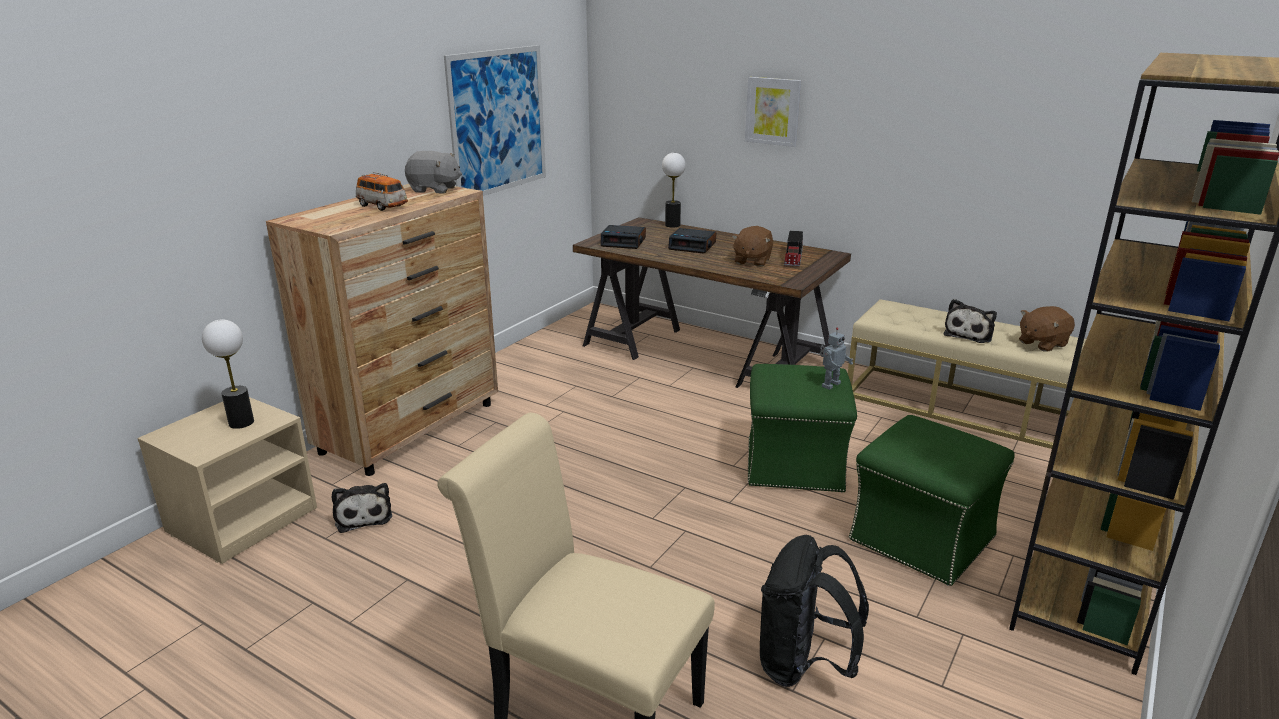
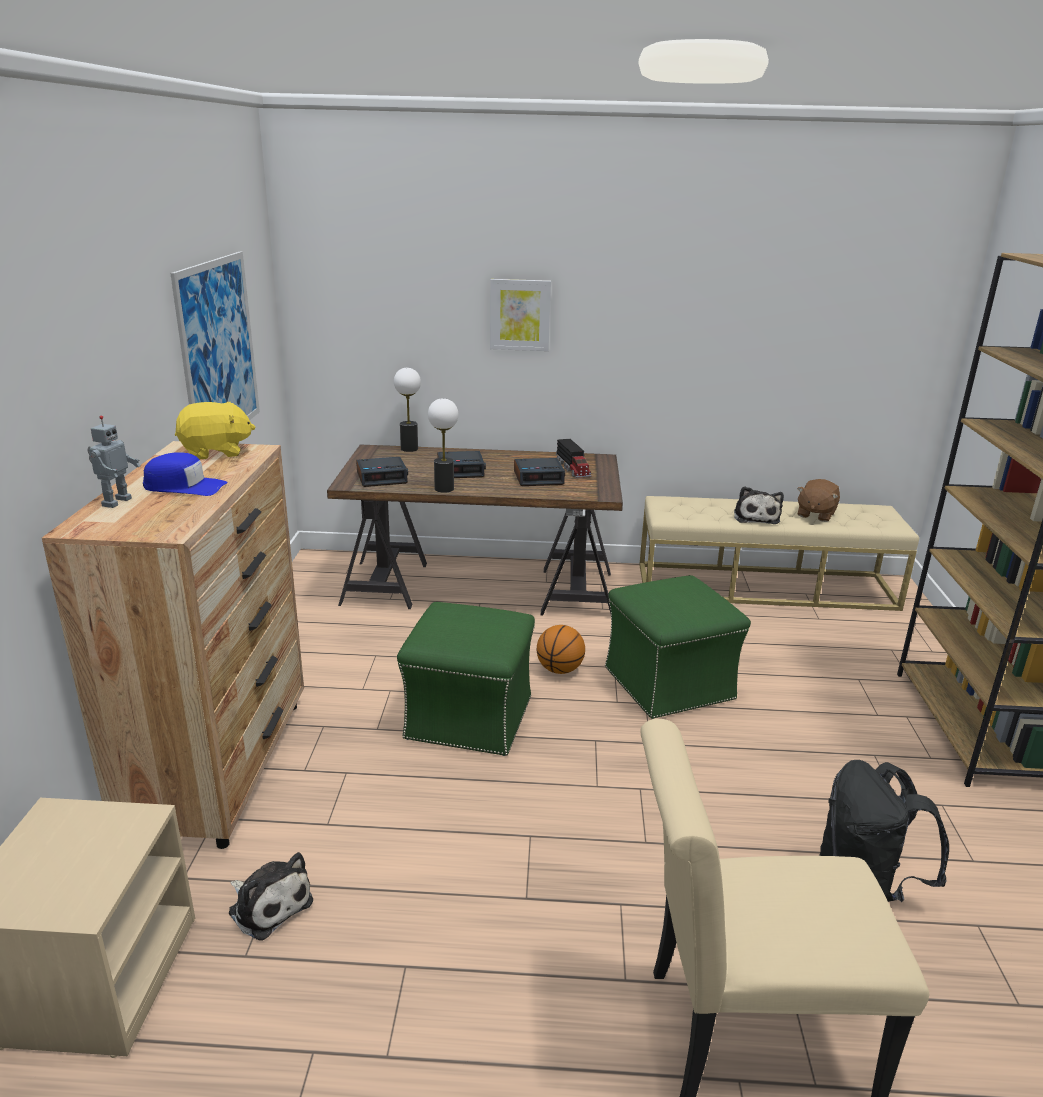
camera: 30 degrees left, 0 degrees up
table lamp [202,319,254,429] -> table lamp moved to [428,398,458,493]
toy car [356,172,408,211] -> blue cap [143,452,228,496]
grey plush toy [405,151,462,194] -> yellow plush toy [175,402,255,460]
brown plush toy [732,226,773,267] -> alarm clock [514,458,565,486]
toy robot [820,327,854,390] -> toy robot moved to [88,416,140,508]
green ottoman [849,415,1015,586] -> green ottoman moved to [397,602,535,756]
none -> basketball [537,625,585,674]

